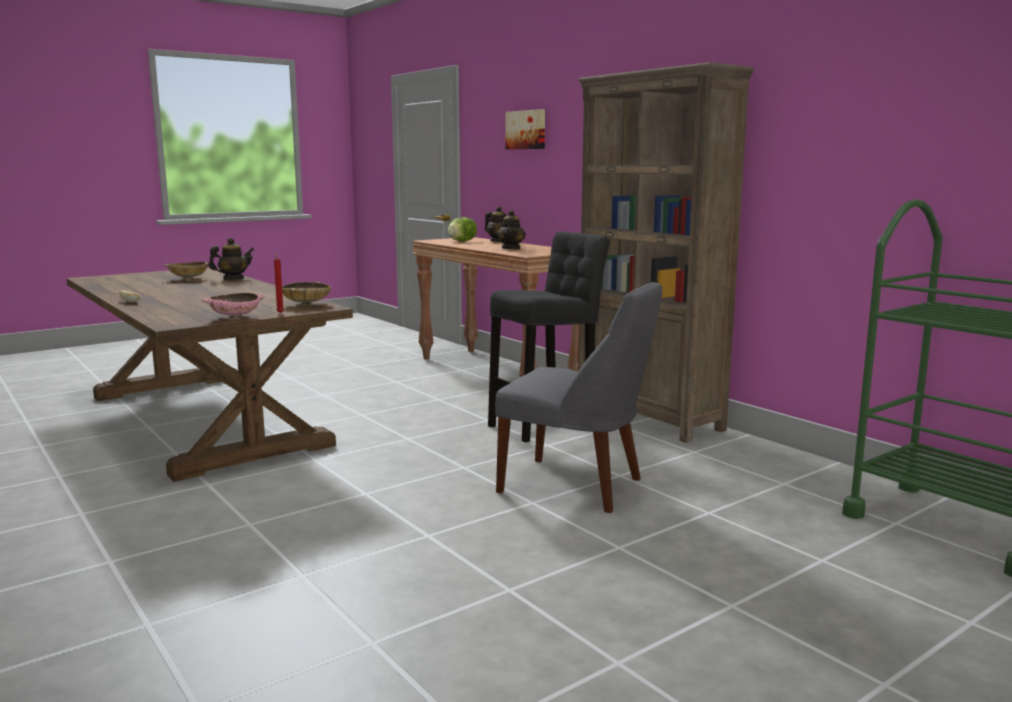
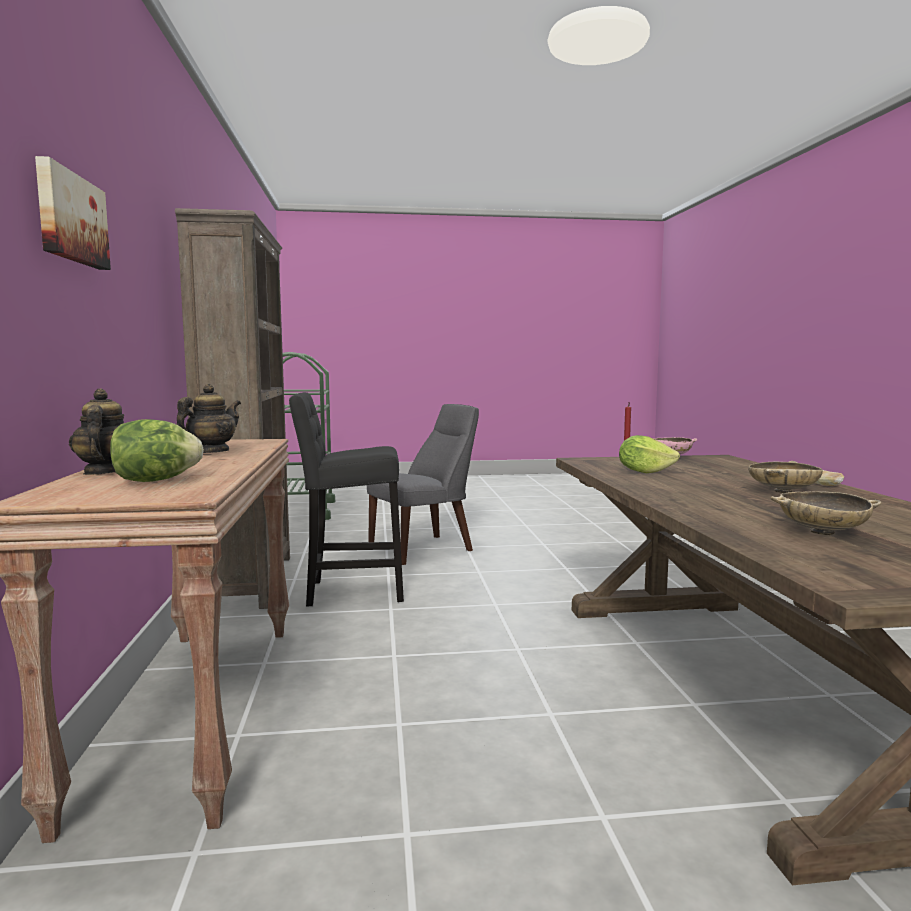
camera: 150 degrees left, 5 degrees down
teapot [208,238,254,279] -> none
beige bowl [282,282,331,306] -> beige bowl moved to [748,461,823,493]
grey chair [495,282,662,513] -> grey chair turned 90 degrees clockwise [367,404,479,565]
none -> lettuce [619,435,680,473]

